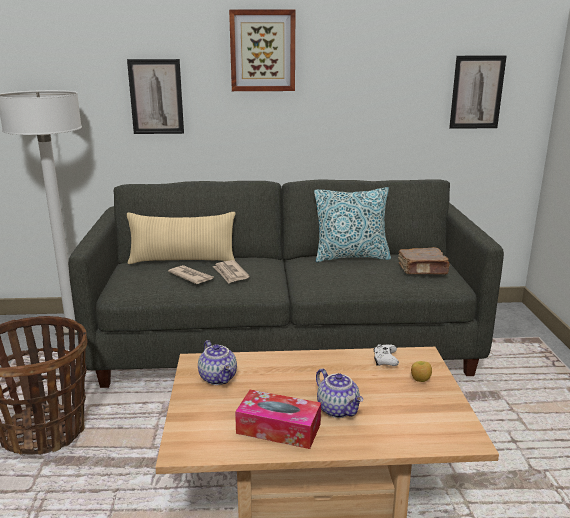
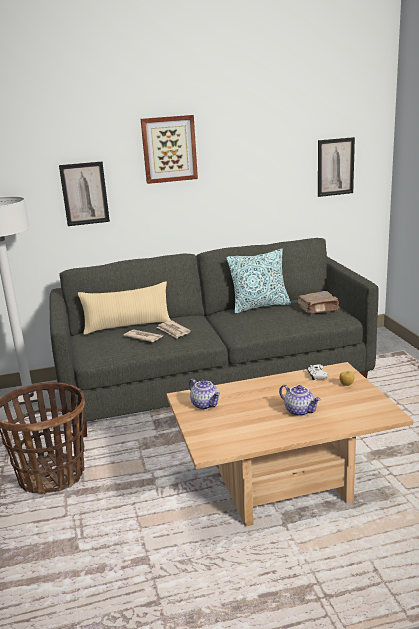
camera: 10 degrees left, 0 degrees up
tissue box [235,390,321,449] -> none

